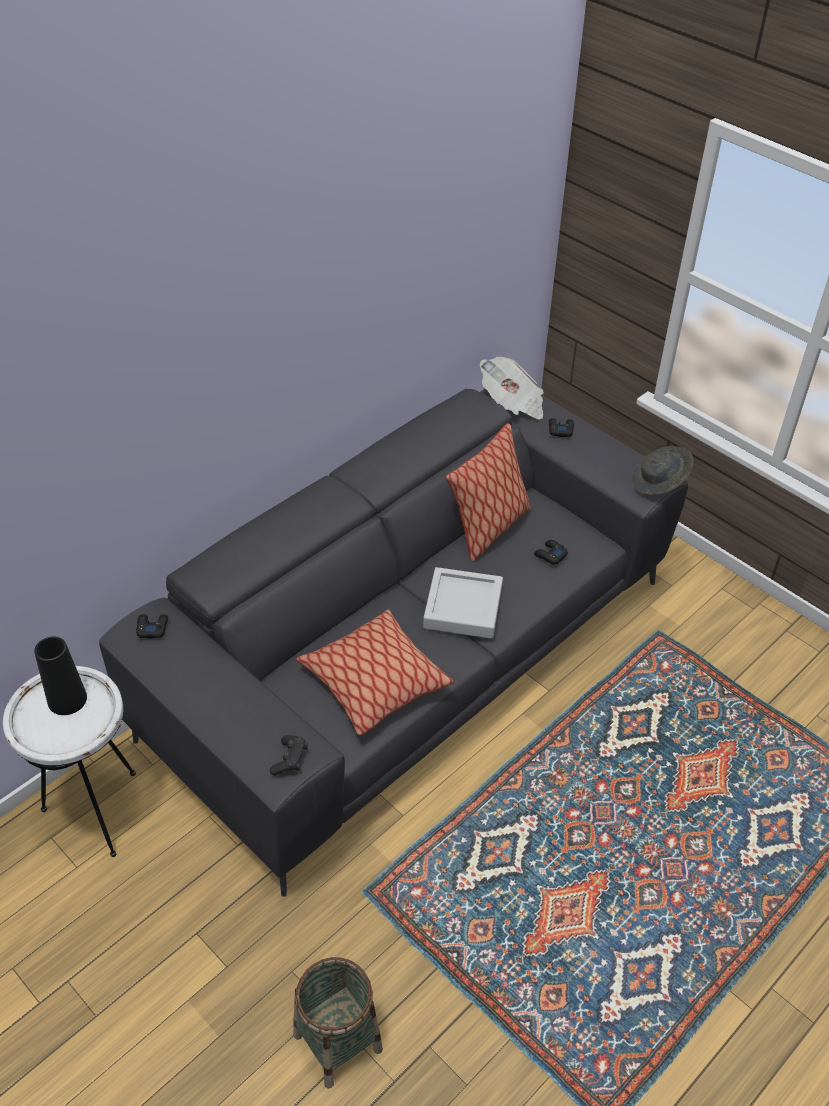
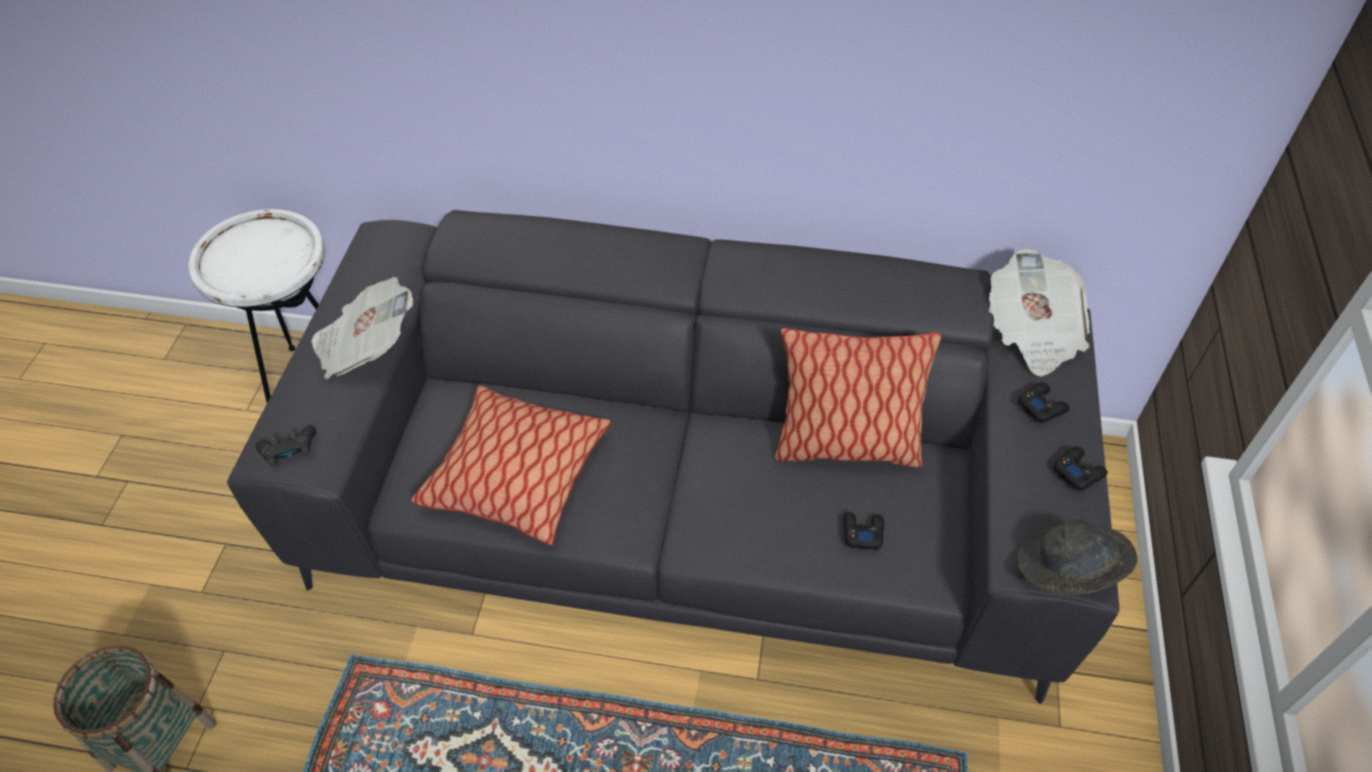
camera: 55 degrees right, 5 degrees up
black vase [34,637,87,715] -> none
black game controller [136,614,168,639] -> black game controller moved to [1054,446,1108,491]
grey tray [423,567,503,639] -> none
none -> newspaper [311,277,413,379]

